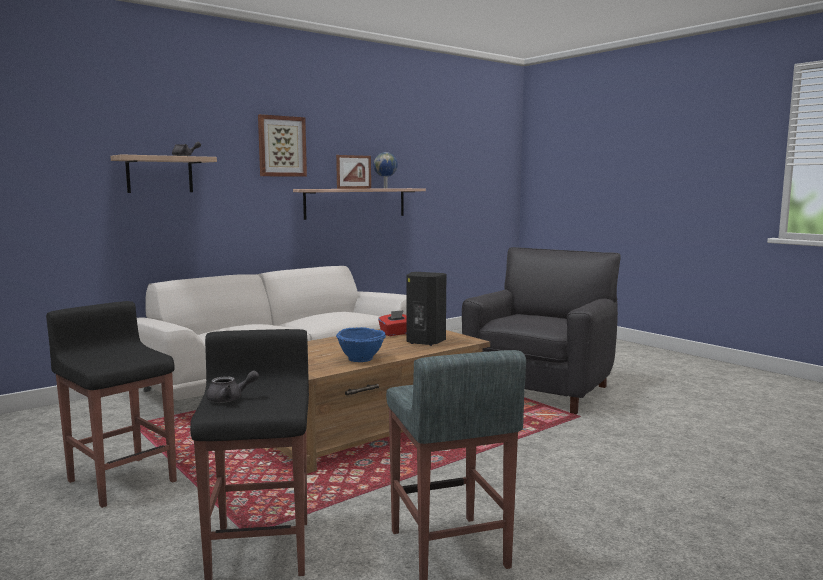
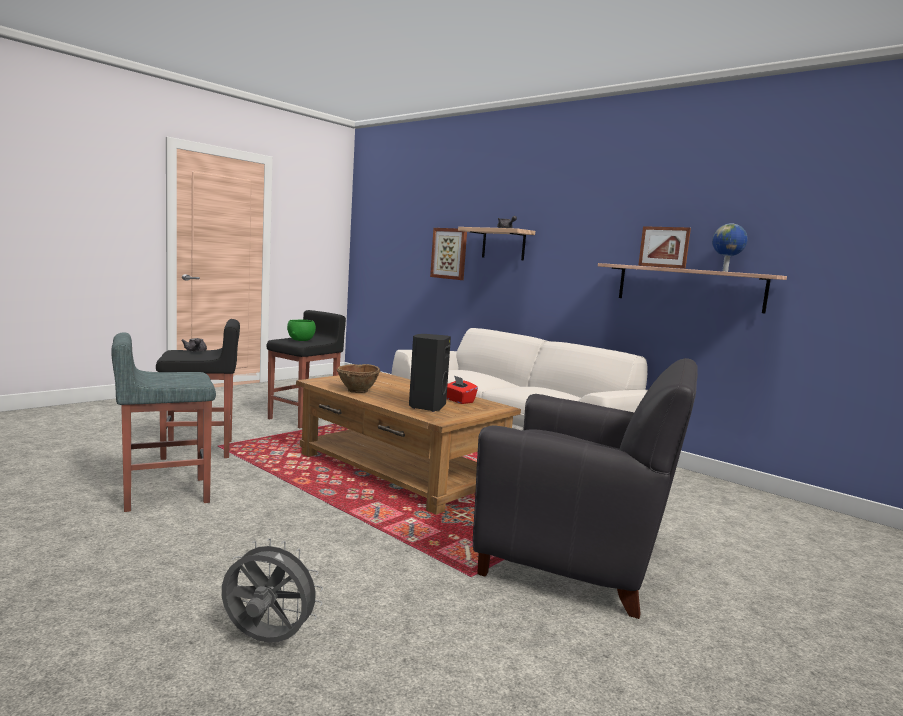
camera: 80 degrees right, 0 degrees up
picture [258,114,307,177] -> picture moved to [430,228,467,280]
blue bowl [336,327,386,362] -> brown bowl [337,364,380,393]
none -> grey fan [222,538,323,643]
none -> green bowl [287,320,316,341]

